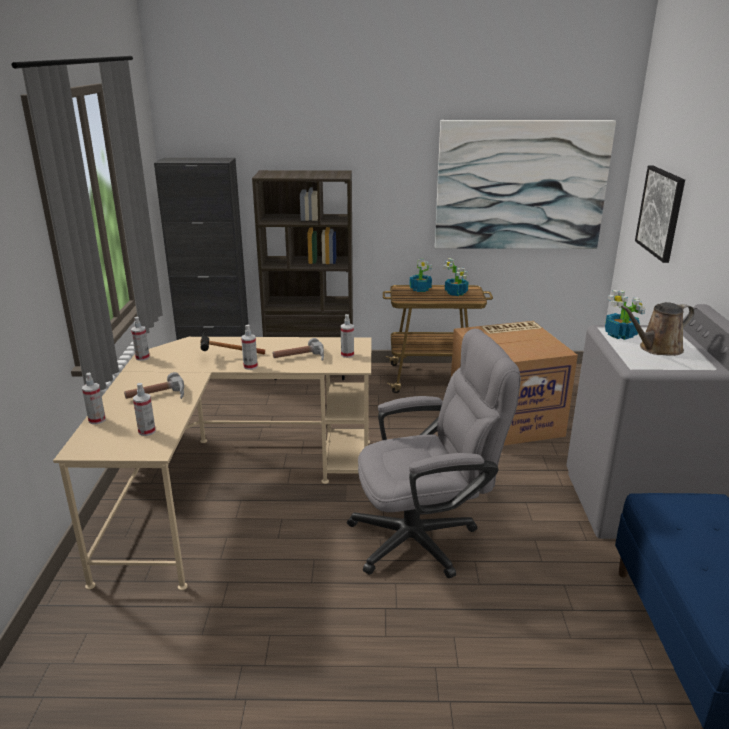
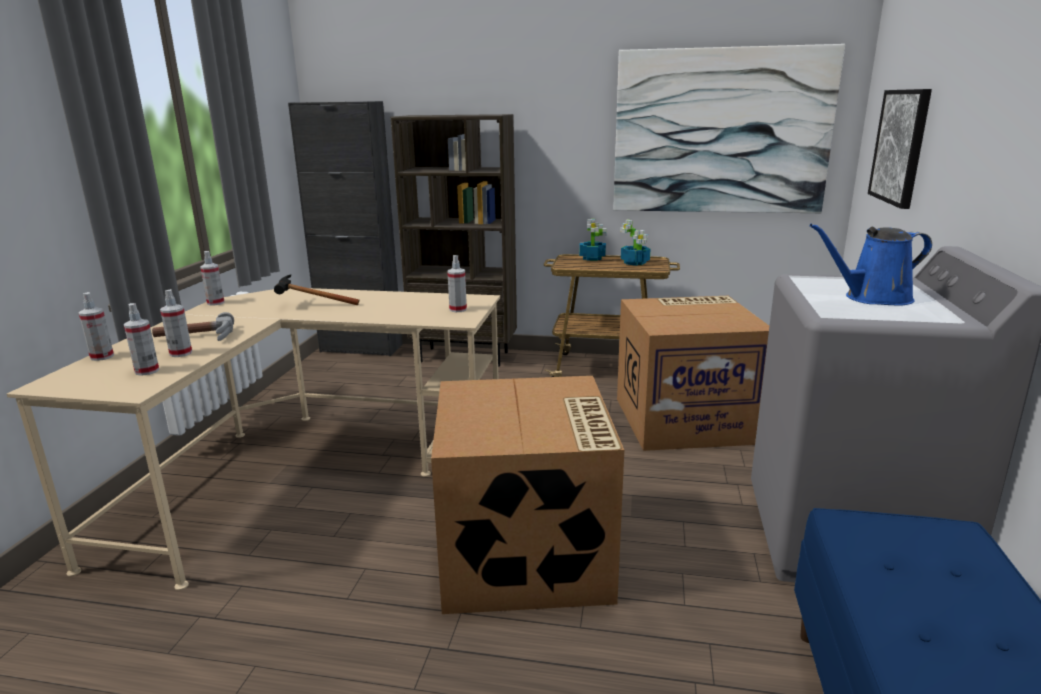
camera: 10 degrees right, 5 degrees down
spray bottle [241,325,258,370] -> spray bottle moved to [160,289,192,357]
hammer [273,338,324,361] -> none
grey office chair [347,329,521,578] -> cardboard box [431,376,624,614]
potted plant [605,290,645,340] -> none
brown watering can [621,302,694,356] -> blue watering can [810,224,932,306]

